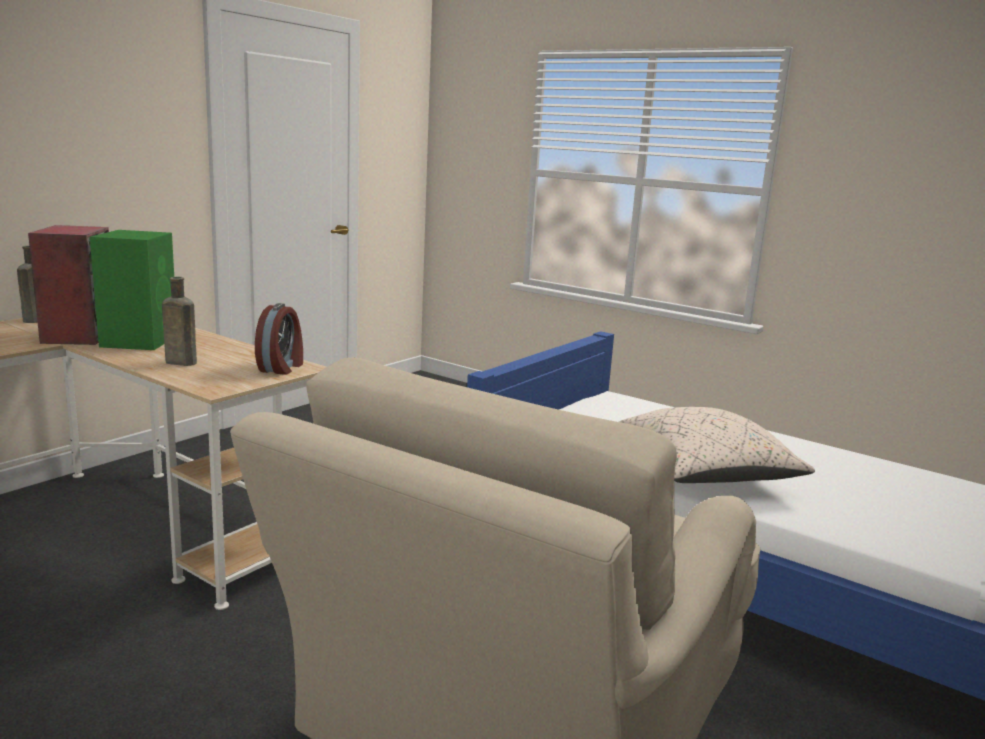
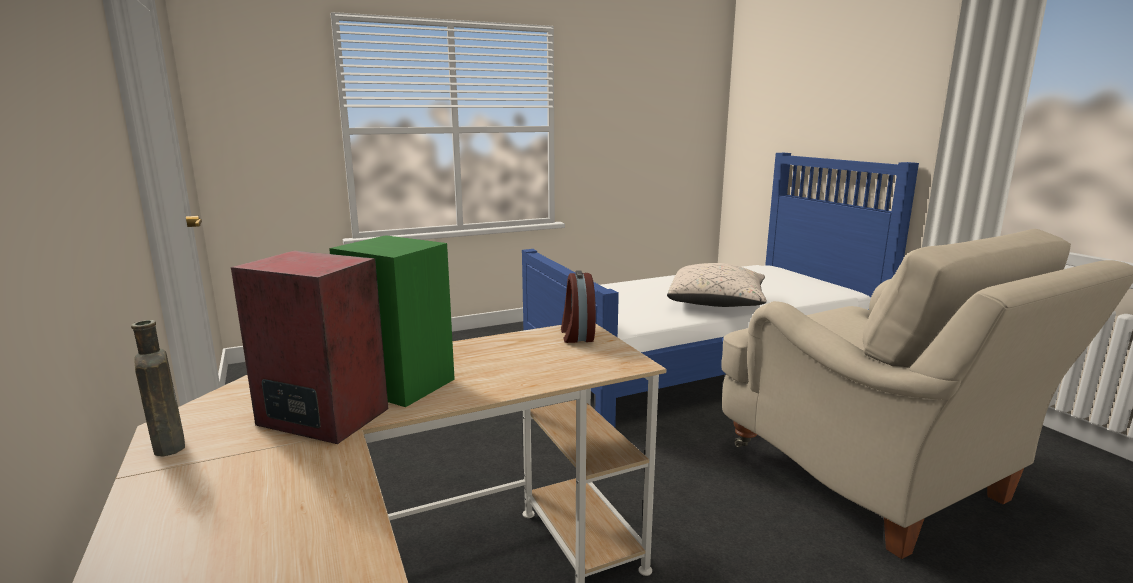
camera: 60 degrees left, 0 degrees up
brown bottle [162,277,197,366] -> none
alarm clock [255,303,303,375] -> alarm clock turned 135 degrees counterclockwise [561,270,596,343]

